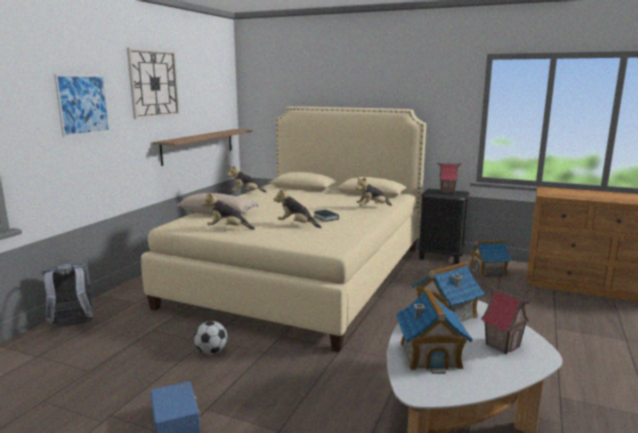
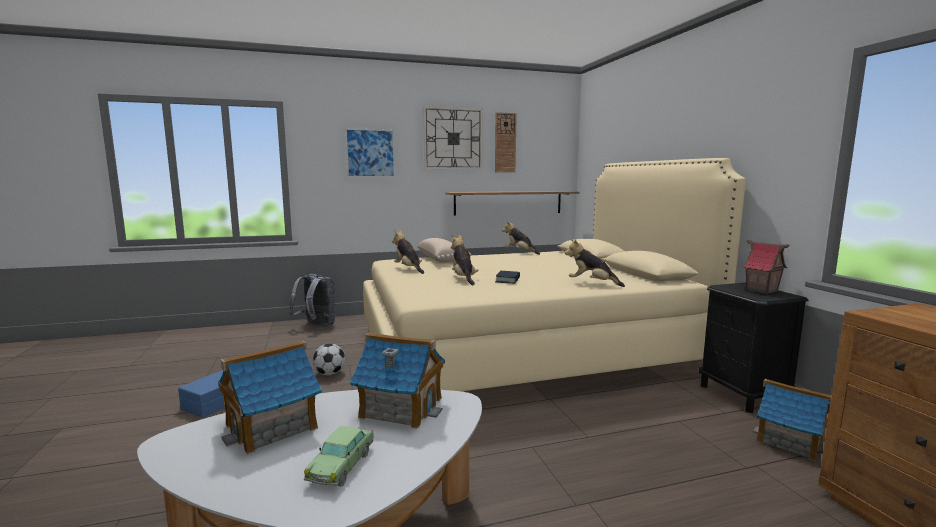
camera: 50 degrees right, 5 degrees down
toy house [481,285,530,354] -> toy car [304,426,373,487]
none -> wall clock [495,112,517,173]

